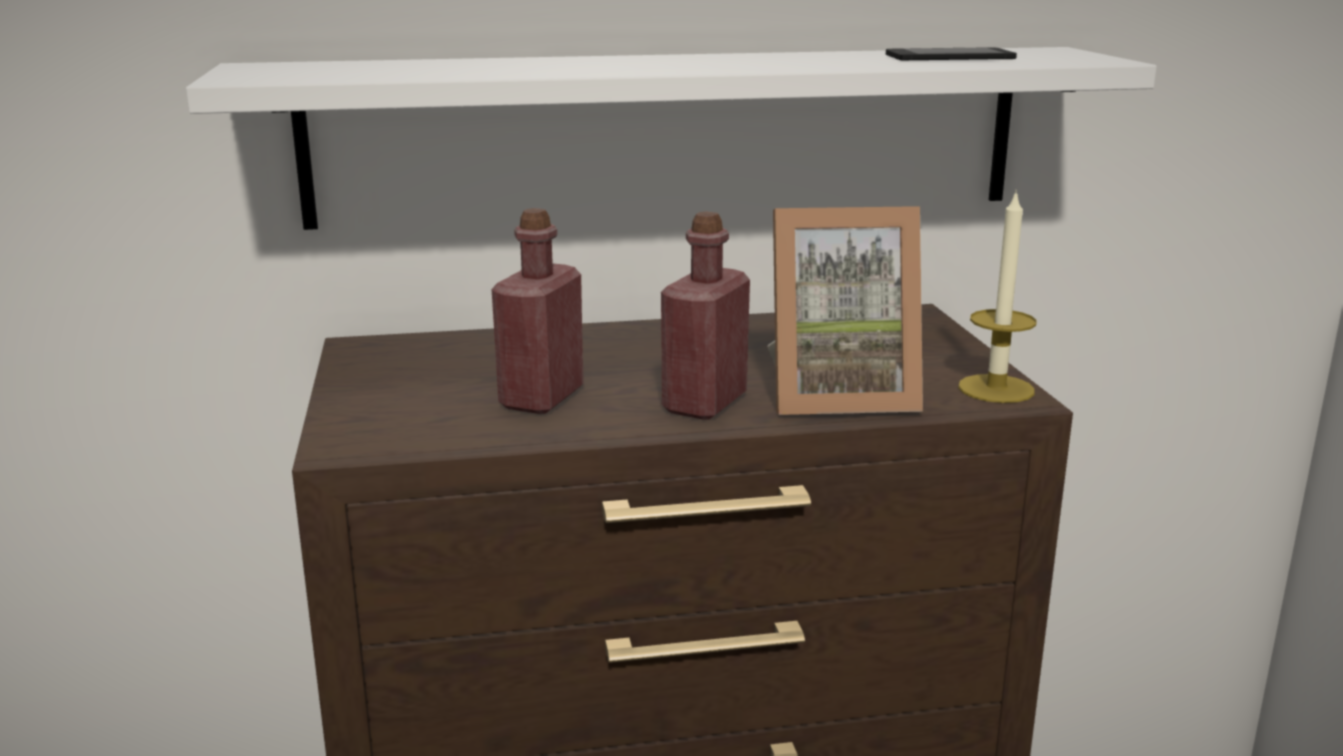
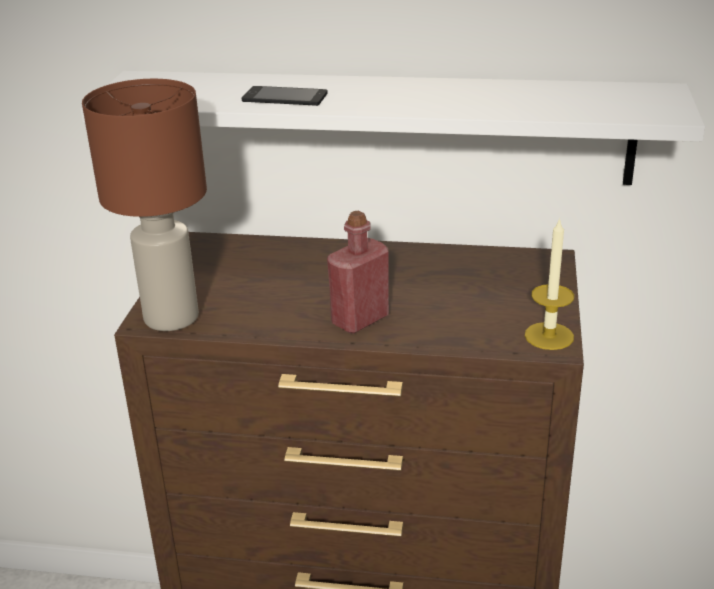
camera: 20 degrees right, 10 degrees up
red bottle [491,208,584,414] -> none
picture frame [768,206,923,415] -> none
phone [886,48,1017,60] -> phone moved to [242,86,328,106]
none -> brown table lamp [82,79,207,331]

